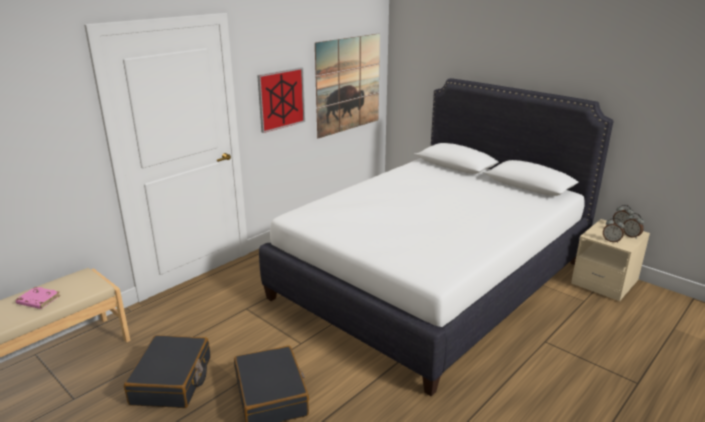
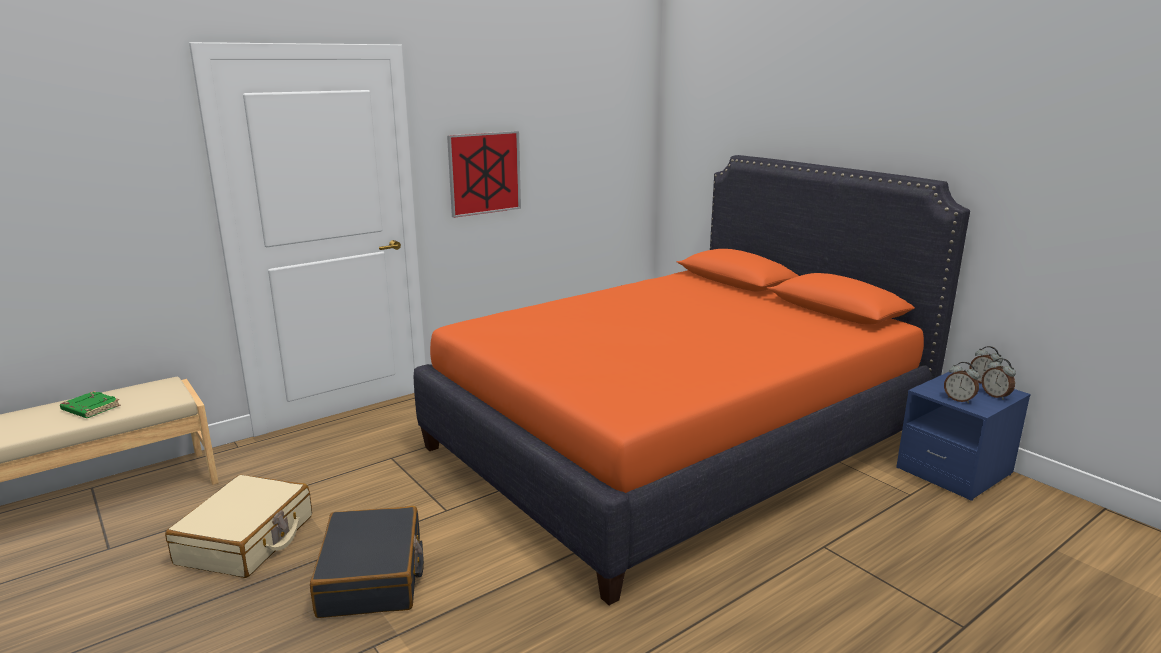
camera: 10 degrees right, 5 degrees down
pink book [15,287,60,309] -> green book [60,391,120,418]
black suitcase [124,335,211,408] -> beige suitcase [165,475,312,578]
white bed [259,78,614,396] -> orange bed [414,155,970,605]
picture [315,33,380,138] -> none
beige nightstand [571,219,650,302] -> blue nightstand [896,372,1031,501]

